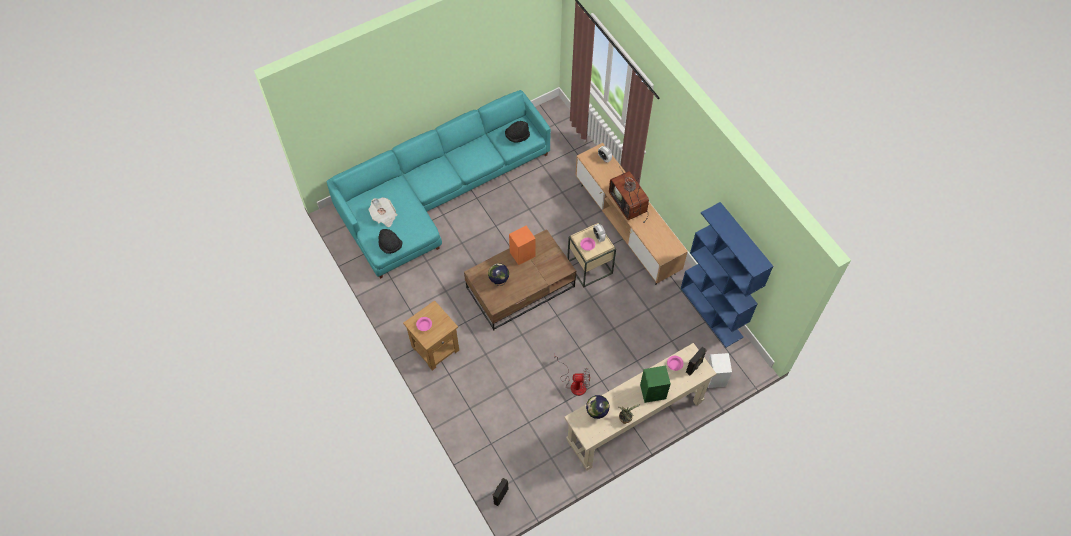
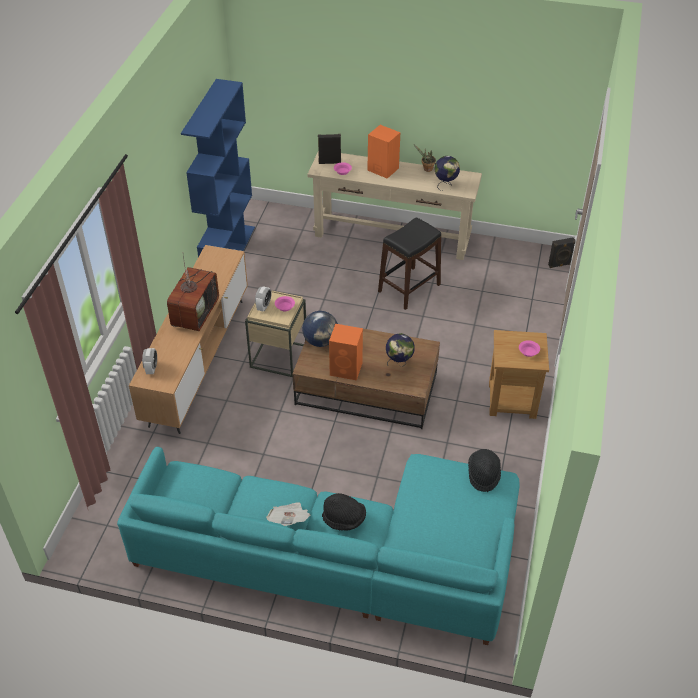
camera: 135 degrees left, 15 degrees down
newspaper [369,198,398,227] -> newspaper moved to [266,502,311,526]
black hat [505,121,530,143] -> black hat moved to [322,493,366,531]
fan [554,354,590,396] -> black stool [378,217,441,310]
green speaker [640,366,671,403] -> orange speaker [367,125,400,178]
white speaker [708,353,732,388] -> none
none -> globe [302,311,338,347]

